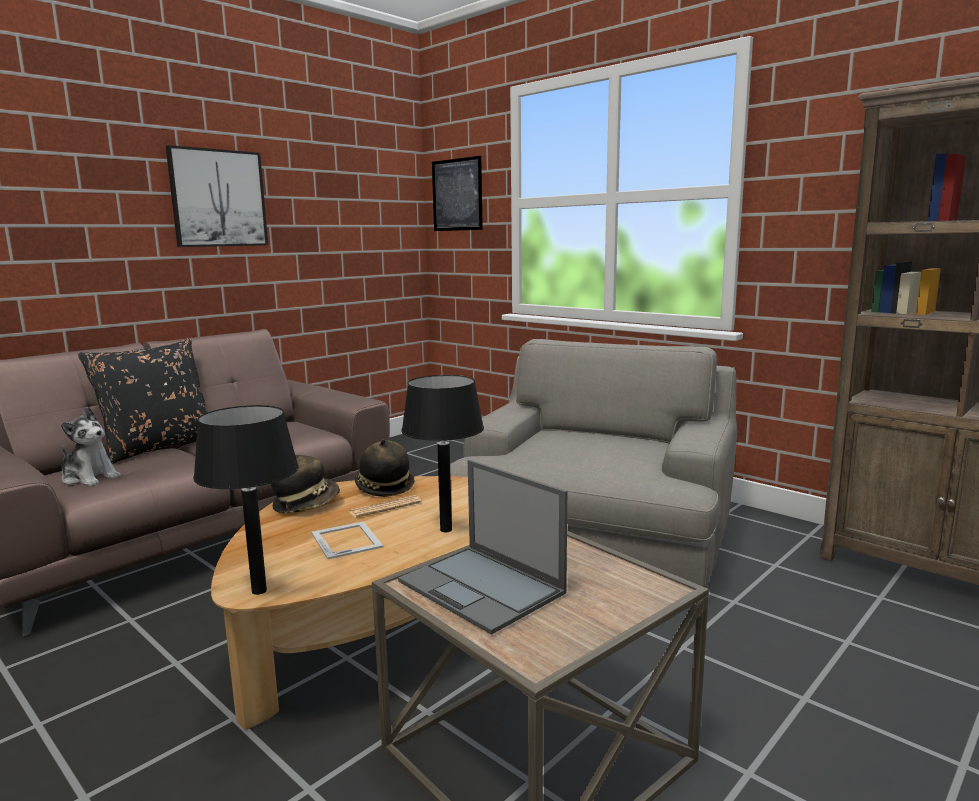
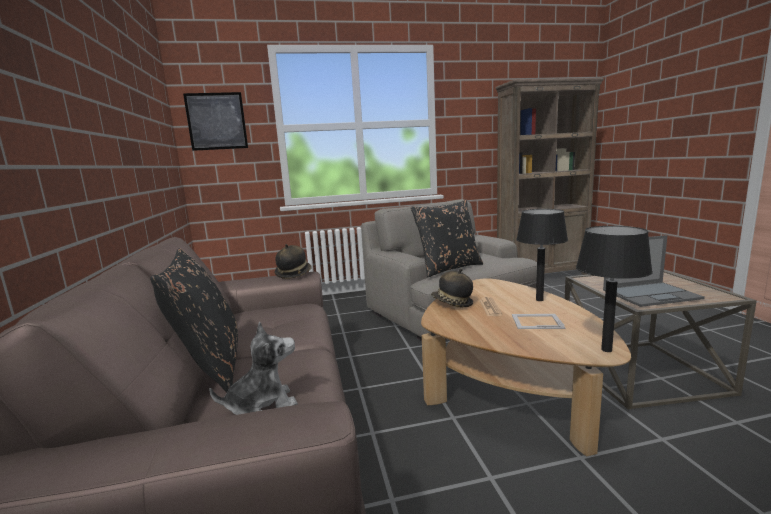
camera: 55 degrees left, 0 degrees up
picture [166,145,268,247] -> none
hat [271,455,340,513] -> hat moved to [274,244,312,279]
none -> black pillow [410,200,483,277]

